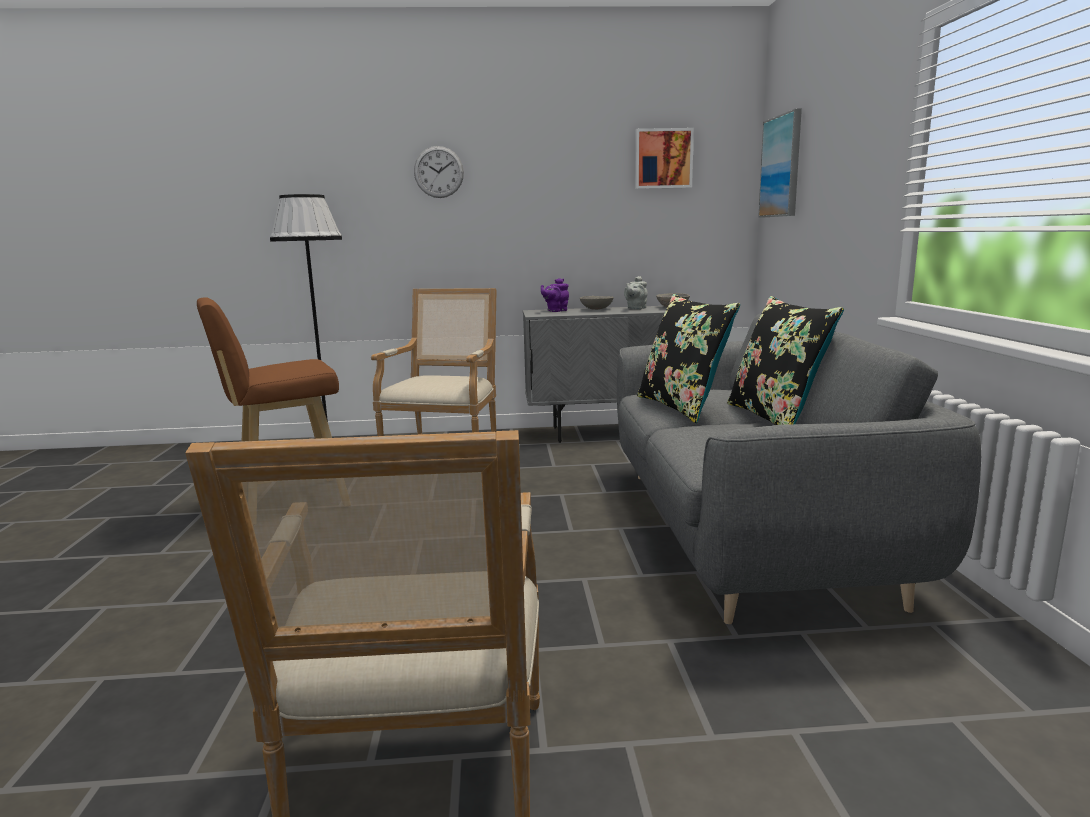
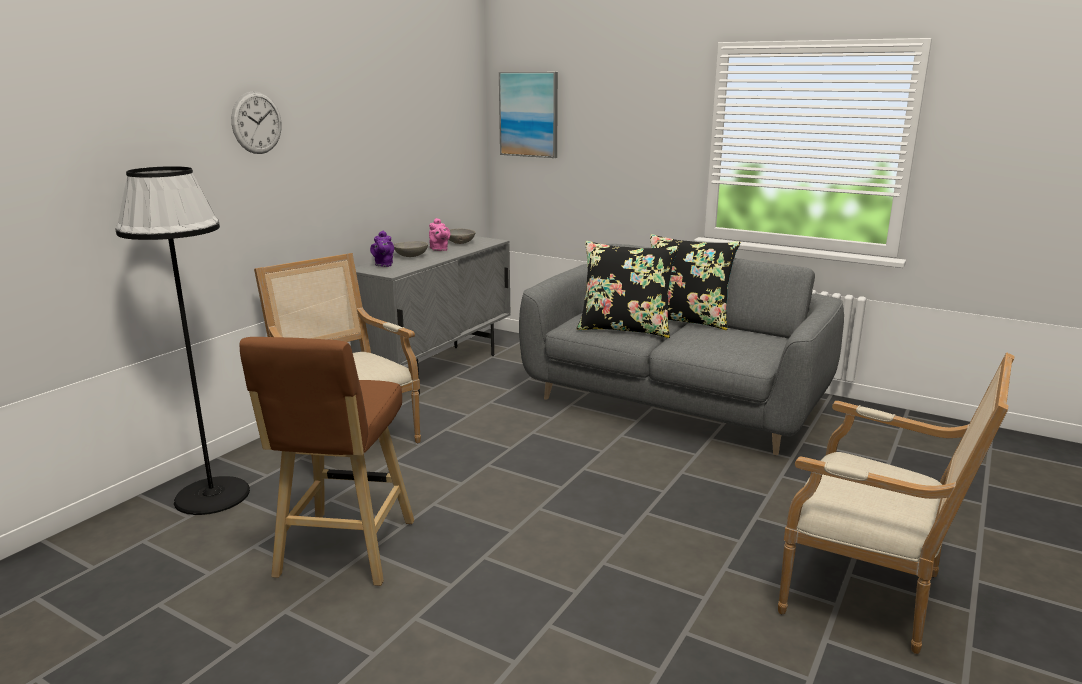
camera: 55 degrees left, 5 degrees up
grey teapot [624,276,648,310] -> pink teapot [429,218,450,251]
picture [635,128,694,189] -> none

